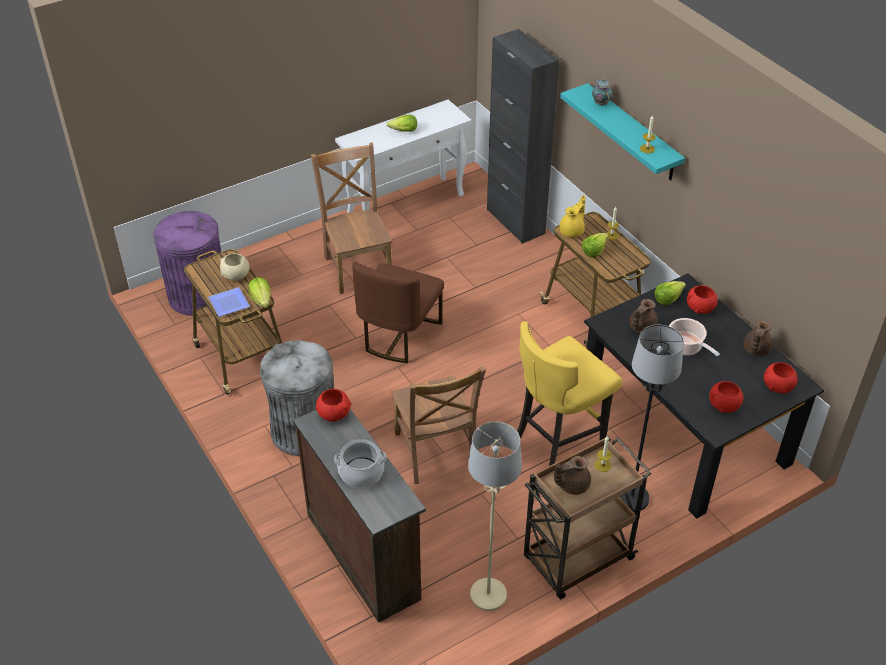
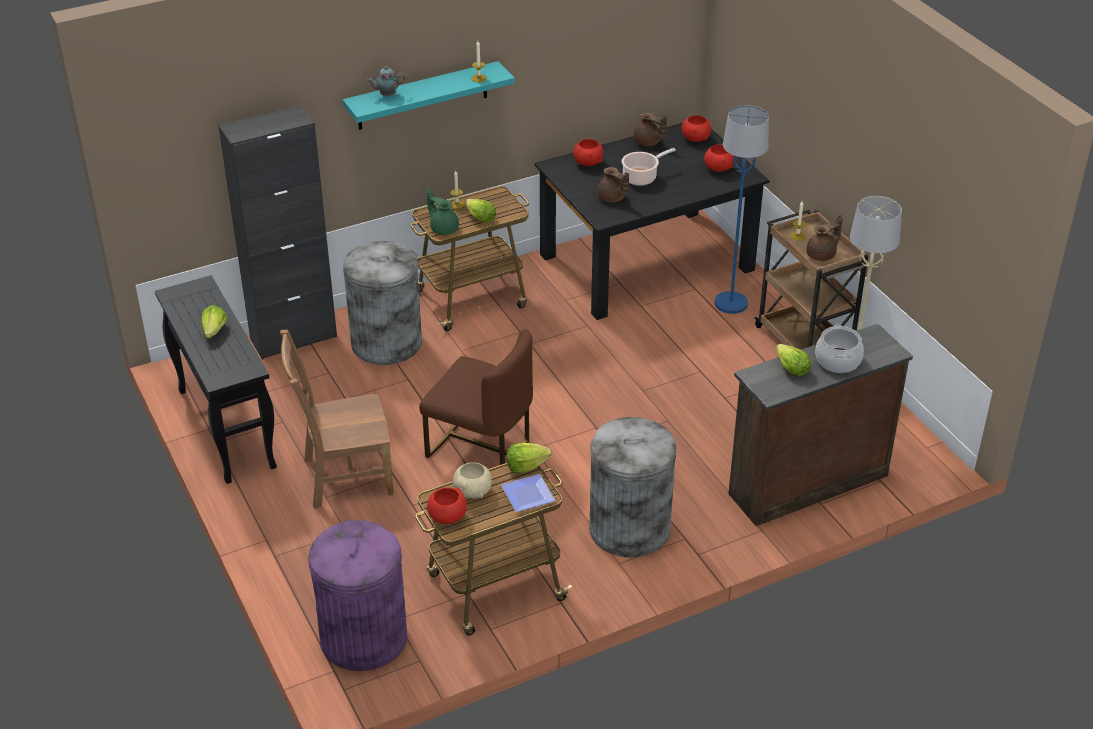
camera: 85 degrees left, 5 degrees down
red bowl [316,389,351,421] -> red bowl moved to [427,488,467,524]
white console table [335,99,471,213] -> black console table [155,275,277,484]
brown chair [392,366,486,484] -> none
yellow stool [517,321,622,466] -> none
brown teapot [554,456,591,495] -> brown teapot turned 105 degrees counterclockwise [807,215,843,261]
yellow teapot [559,195,585,237] -> green teapot [427,189,459,235]
black floor lamp [619,325,684,512] -> blue floor lamp [715,105,769,314]
lettuce [654,281,686,305] -> lettuce moved to [776,344,811,376]
none -> grey trash can [343,241,422,365]

